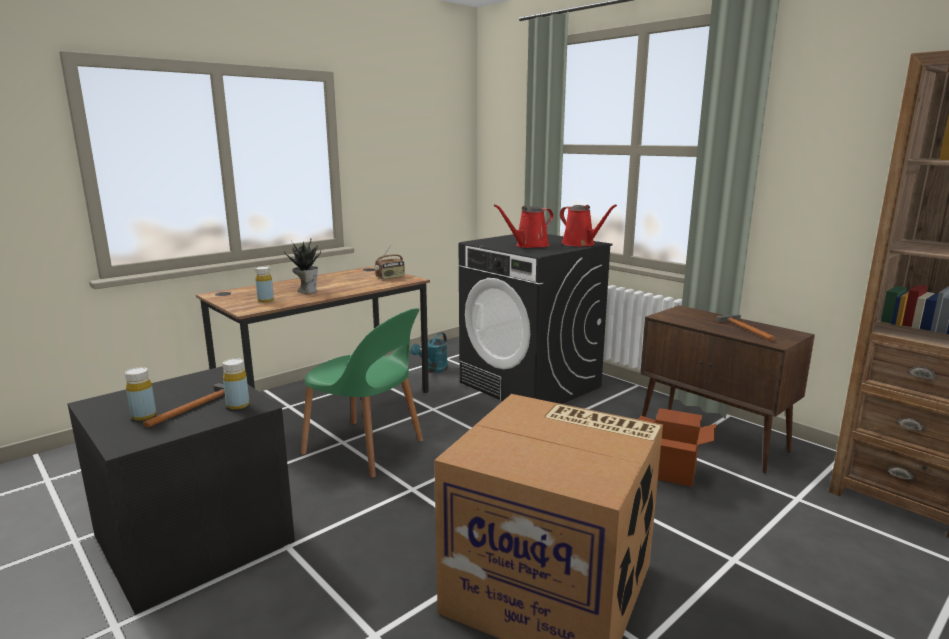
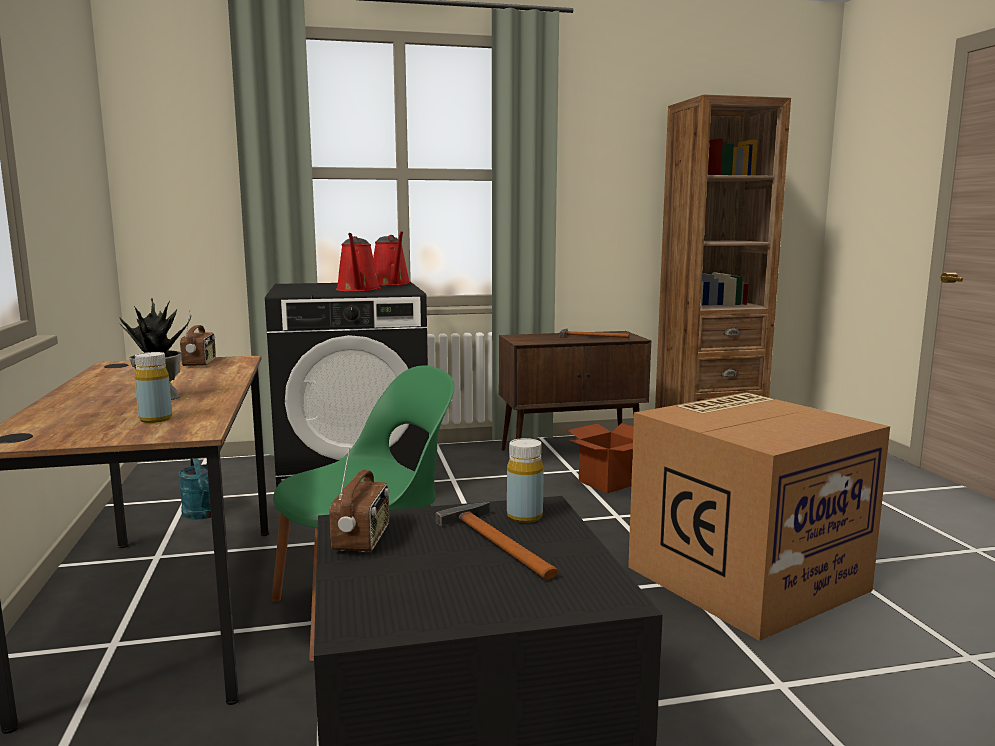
camera: 60 degrees left, 5 degrees down
yellow bottle [125,367,156,421] -> none
red watering can [560,205,617,247] -> red watering can turned 75 degrees clockwise [373,231,410,286]
none -> radio [330,447,389,552]

